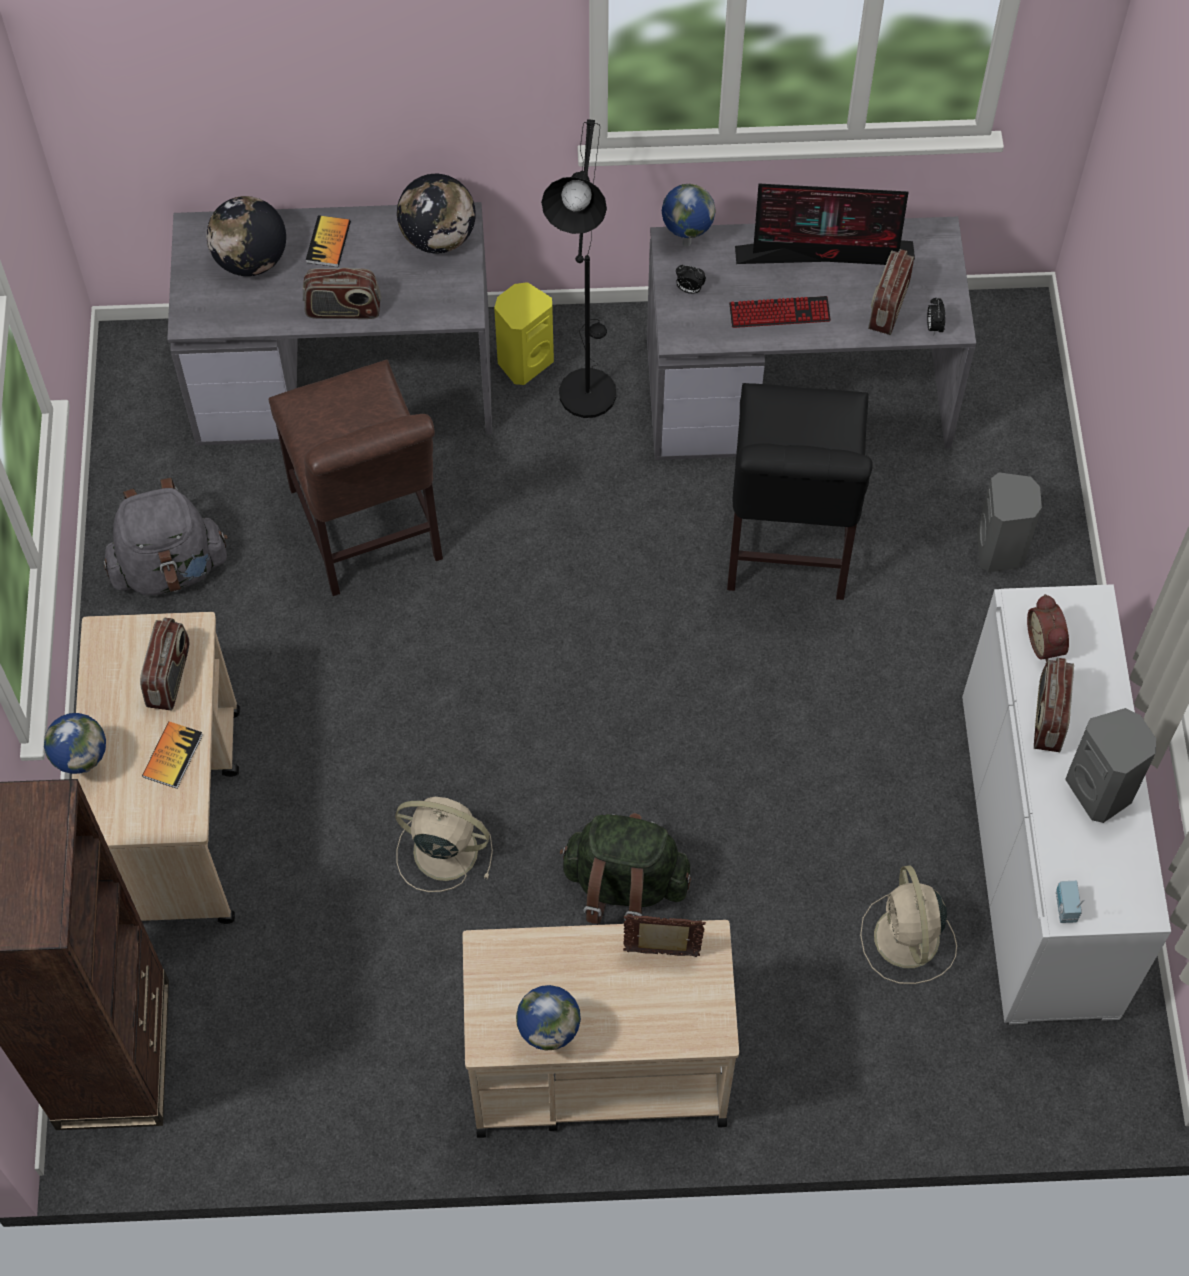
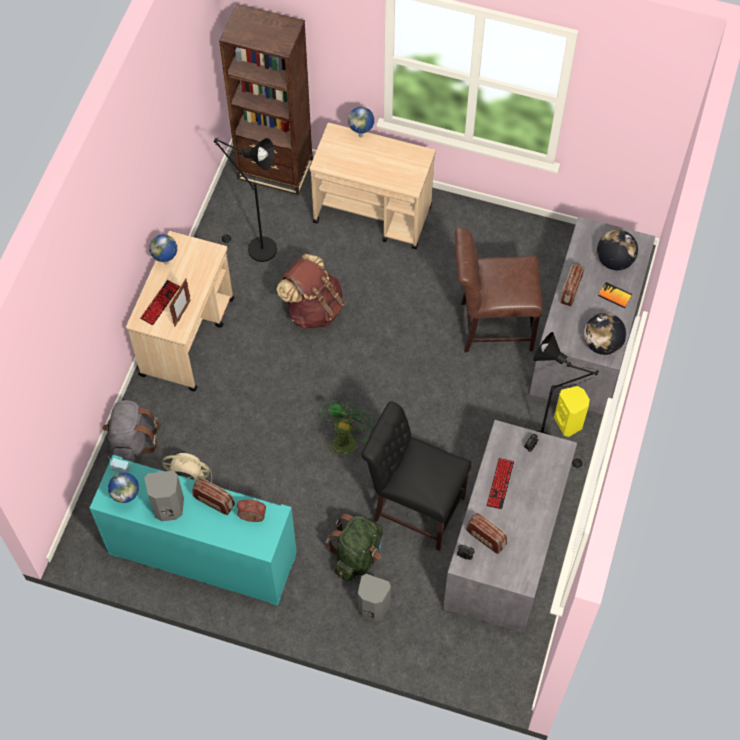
camera: 110 degrees right, 0 degrees up
grey backpack [104,478,228,596] -> grey backpack moved to [102,400,160,462]
radio [140,618,189,711] -> none
book [142,721,203,789] -> none
beige fan [395,797,493,892] -> brown backpack [277,254,344,330]
green backpack [560,813,691,924] -> green backpack moved to [325,514,383,581]
globe [662,184,716,247] -> globe moved to [108,472,139,503]
monitor [735,184,915,265] -> none
white cabinet [962,584,1171,1024] -> turquoise cabinet [90,455,297,606]
none -> keyboard [140,280,180,325]
none -> black floor lamp [214,137,277,262]
none -> green fan [319,400,374,459]

